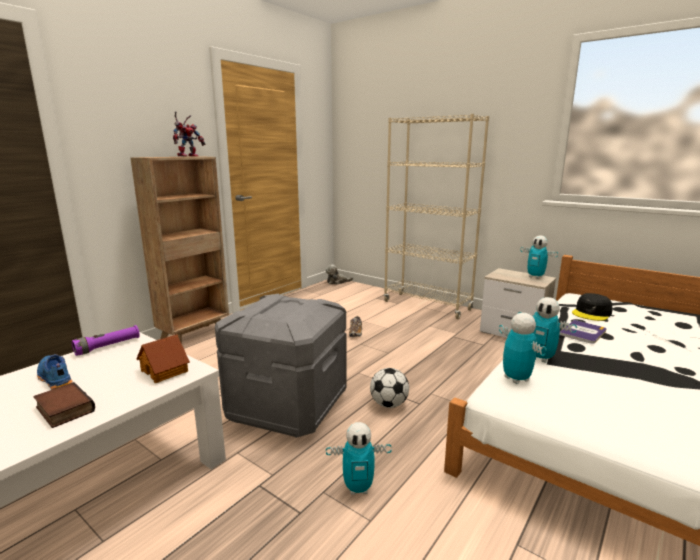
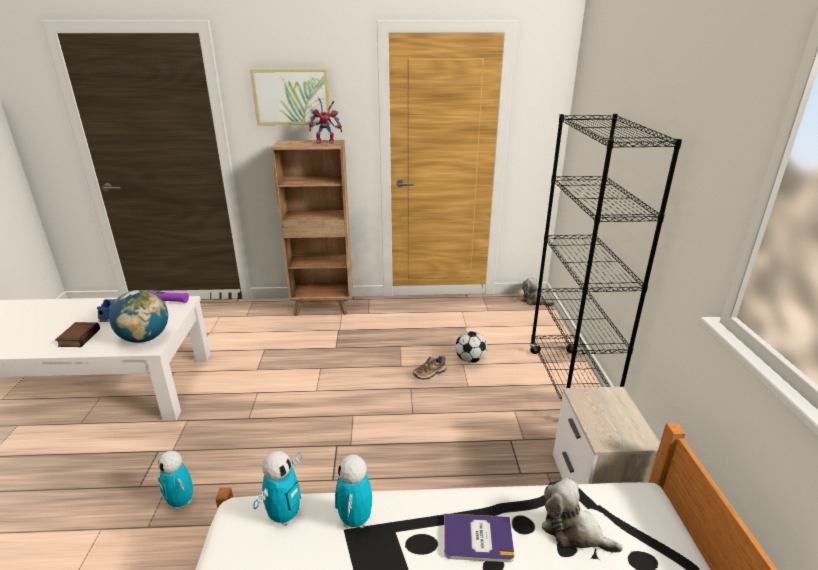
camera: 50 degrees right, 10 degrees up
toy house [136,334,190,383] -> globe [109,290,168,343]
grey storage box [215,294,347,438] -> none
football [370,368,409,408] -> football moved to [455,331,487,363]
beige bookcase [384,114,489,319] -> black bookcase [529,114,682,402]
toy robot [521,235,558,279] -> none
black cap [572,293,613,321] -> plush toy [542,478,623,552]
none -> picture [250,68,331,125]

